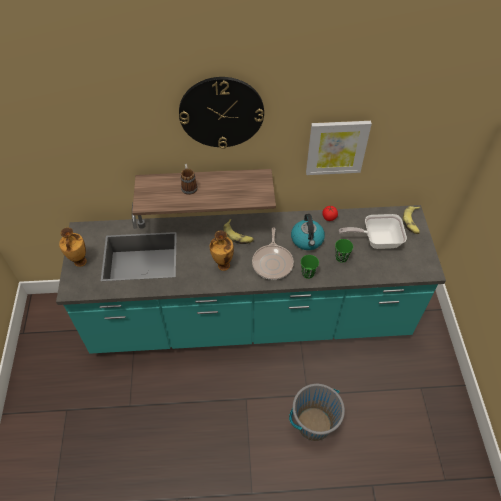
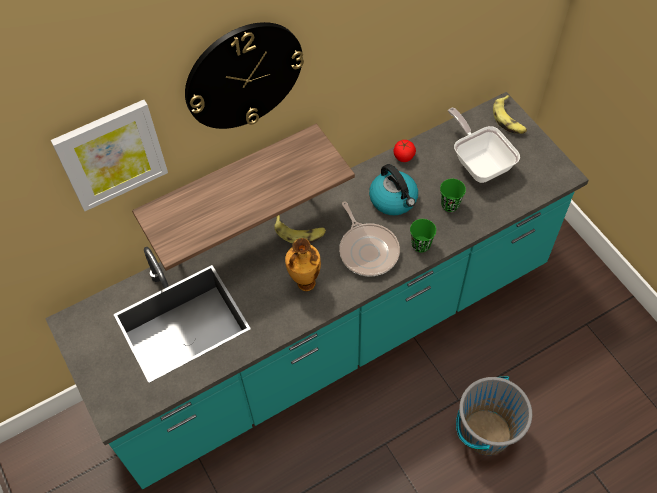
camera: 25 degrees left, 5 degrees up
vase [59,228,87,267] -> none
mug [181,164,198,195] -> none
picture [306,121,372,175] -> picture moved to [51,100,168,211]
frying pan [339,214,407,249] -> frying pan turned 90 degrees clockwise [448,108,520,183]

